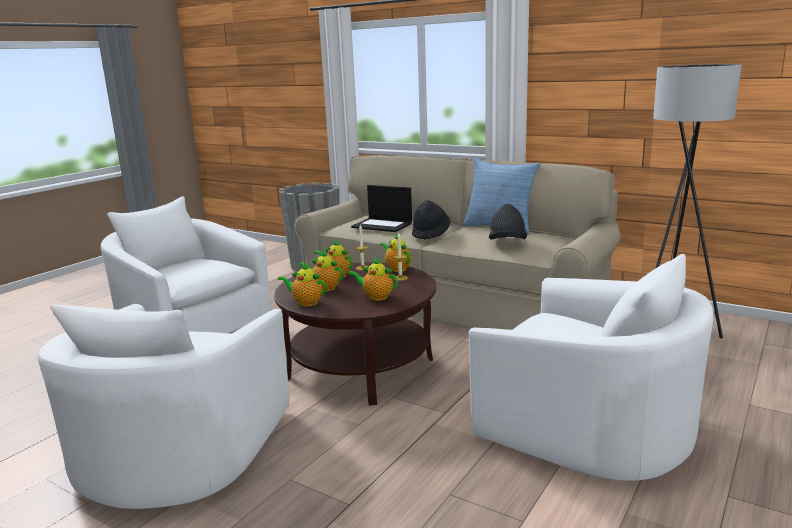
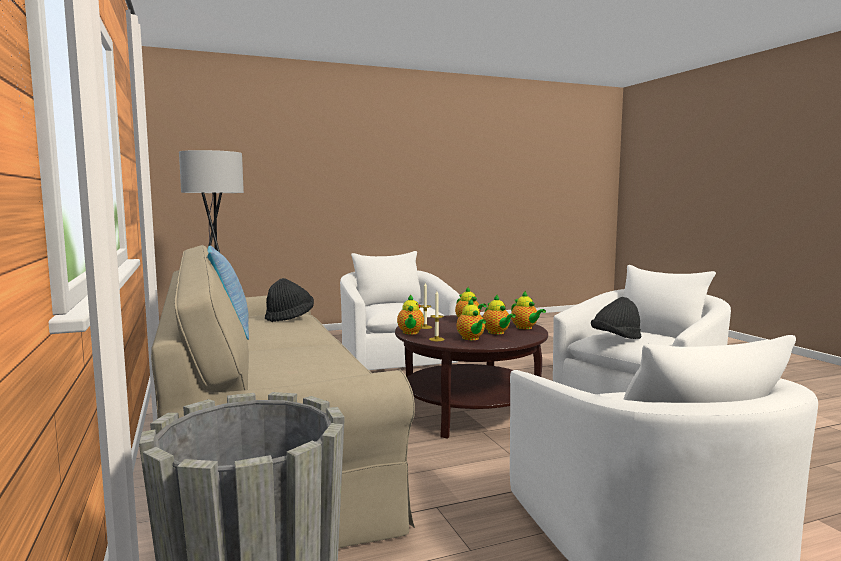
camera: 145 degrees left, 10 degrees down
laptop [351,185,412,232] -> none
black hat [412,200,451,240] -> black hat moved to [591,297,642,339]

